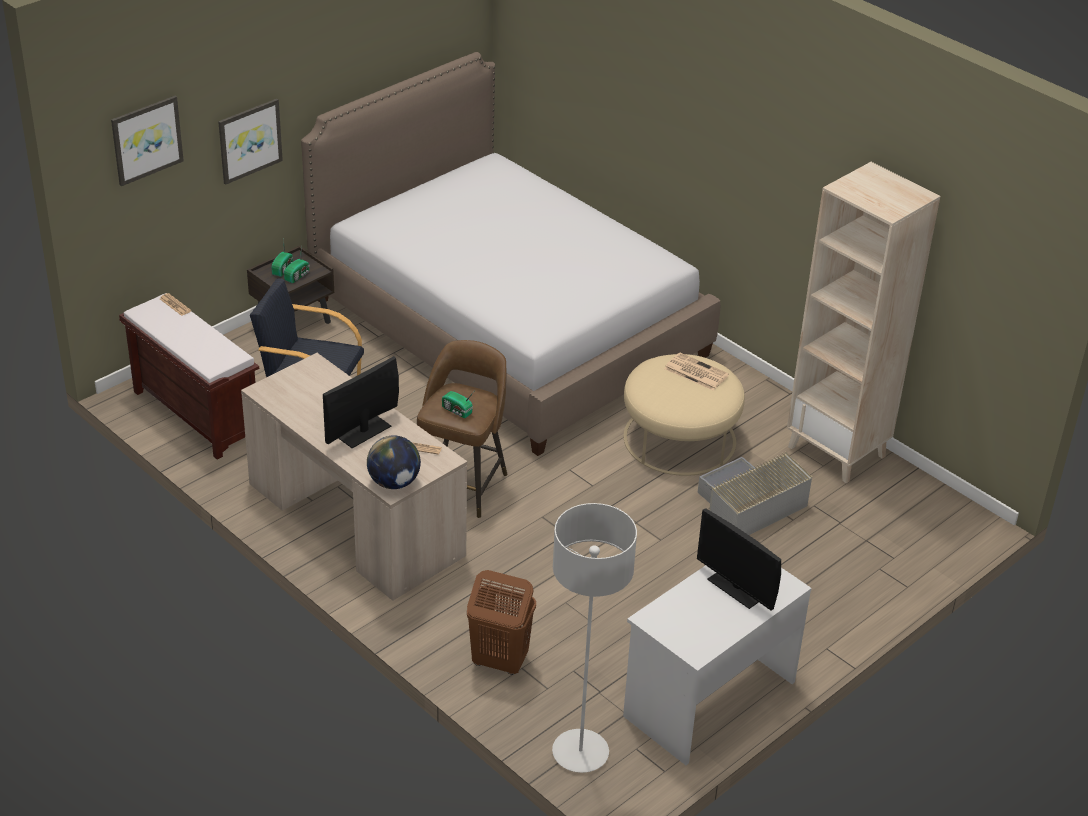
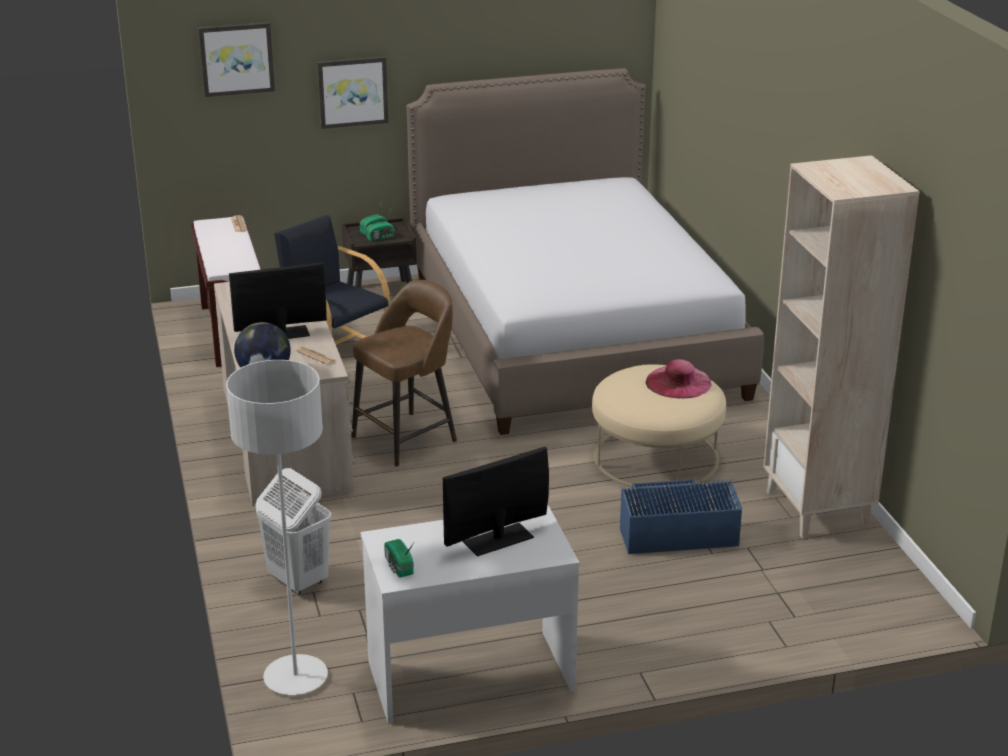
camera: 30 degrees right, 10 degrees down
radio [442,391,474,418] -> radio moved to [384,539,414,578]
brown laundry basket [467,570,536,675] -> white laundry basket [255,468,332,594]
newspaper [664,353,729,390] -> pink hat [646,359,711,398]
monitor [697,508,781,611] -> monitor turned 75 degrees clockwise [443,447,549,556]
grey storage box [698,451,813,535] -> blue storage box [620,478,742,554]

